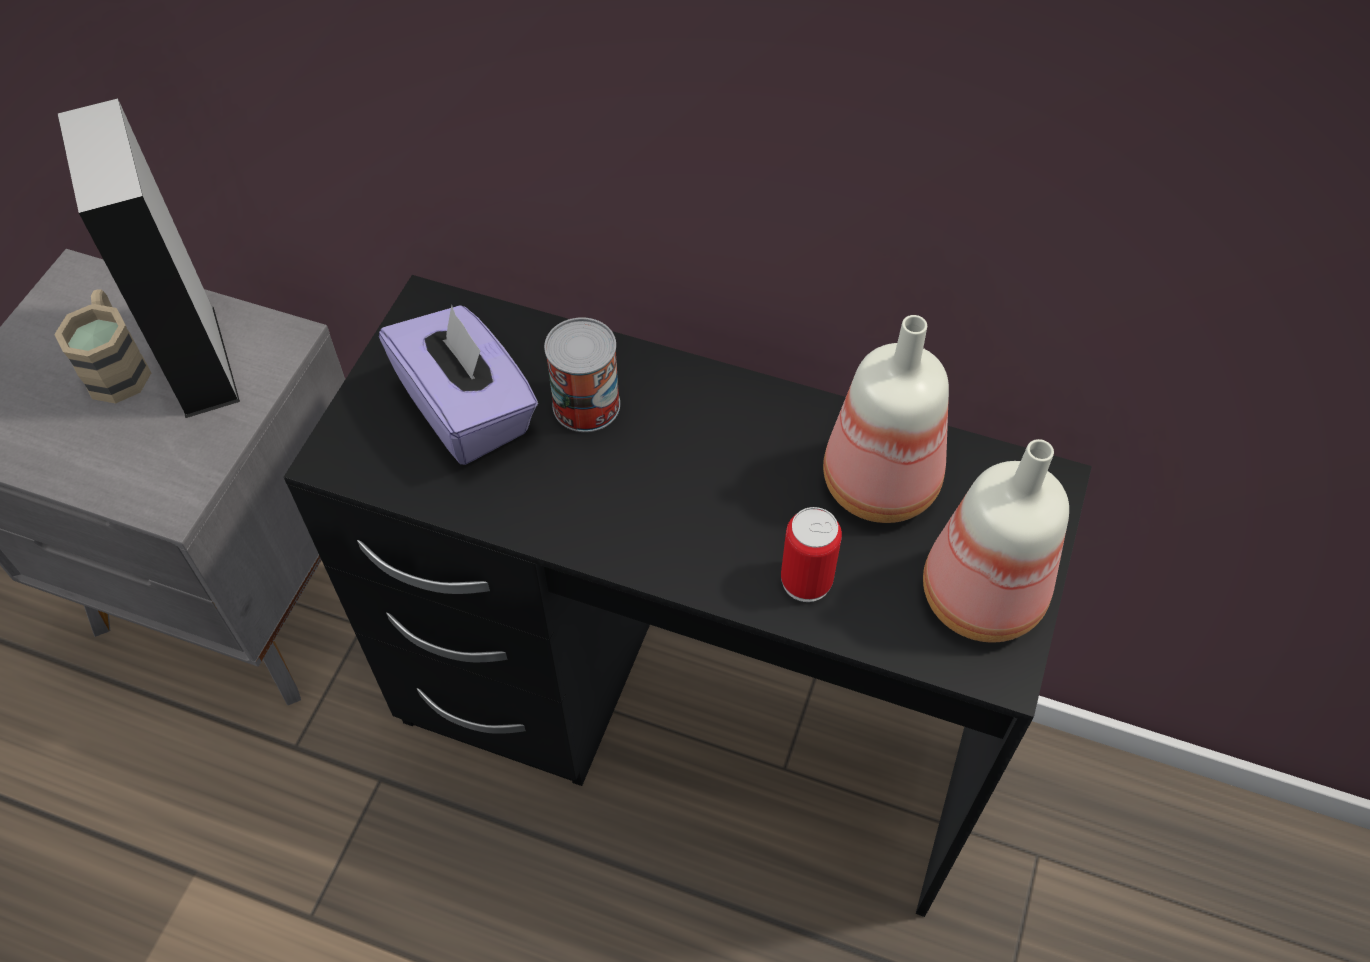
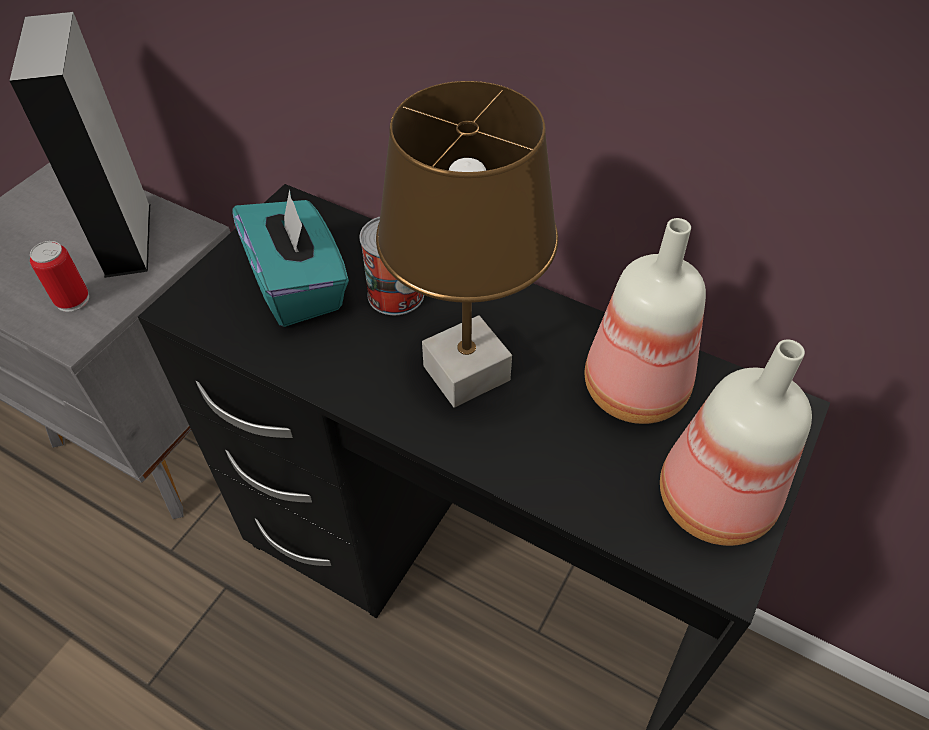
camera: 10 degrees right, 5 degrees down
beige mug [54,289,151,404] -> none
purple tissue box [379,305,538,465] -> turquoise tissue box [232,190,349,327]
can [781,507,842,602] -> can moved to [30,241,89,312]
none -> brown table lamp [376,81,558,407]

